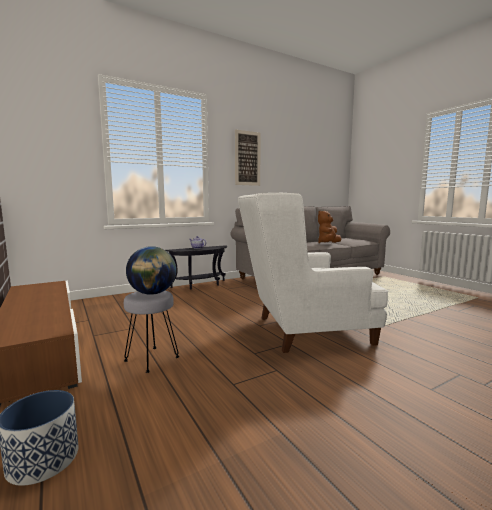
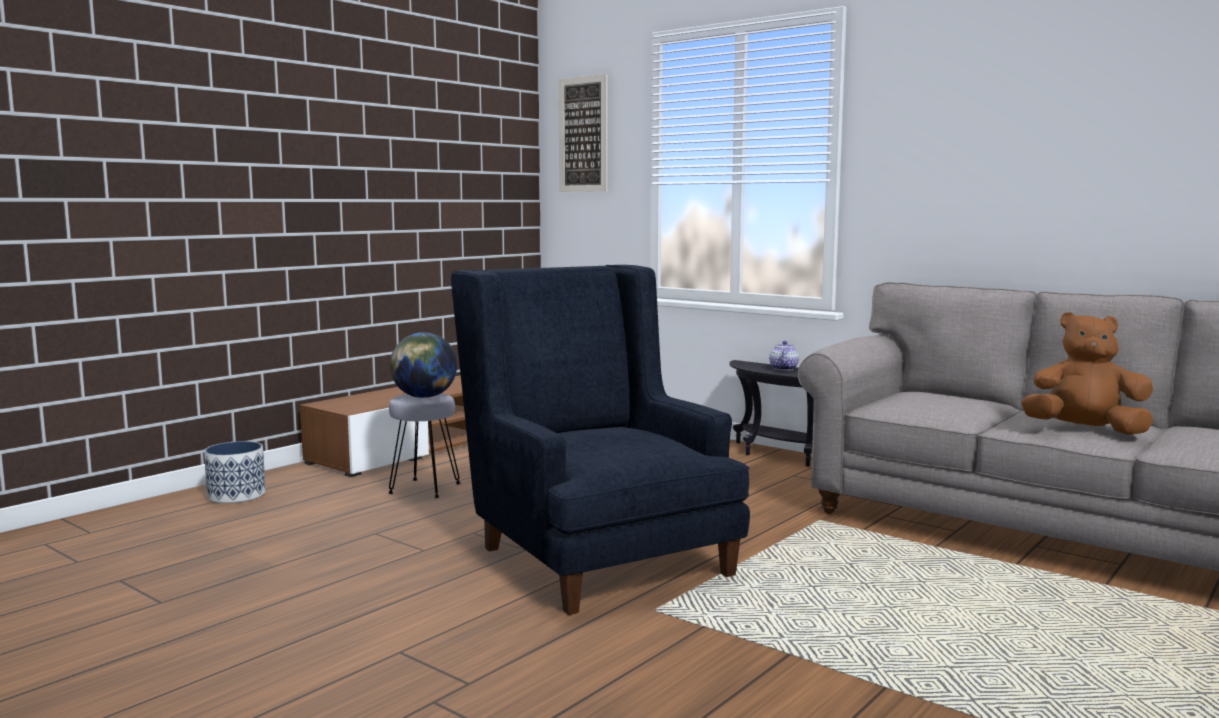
camera: 70 degrees right, 0 degrees up
picture [235,129,261,186] -> picture moved to [558,74,607,192]
white armchair [238,193,388,353] -> blue armchair [451,265,750,615]

